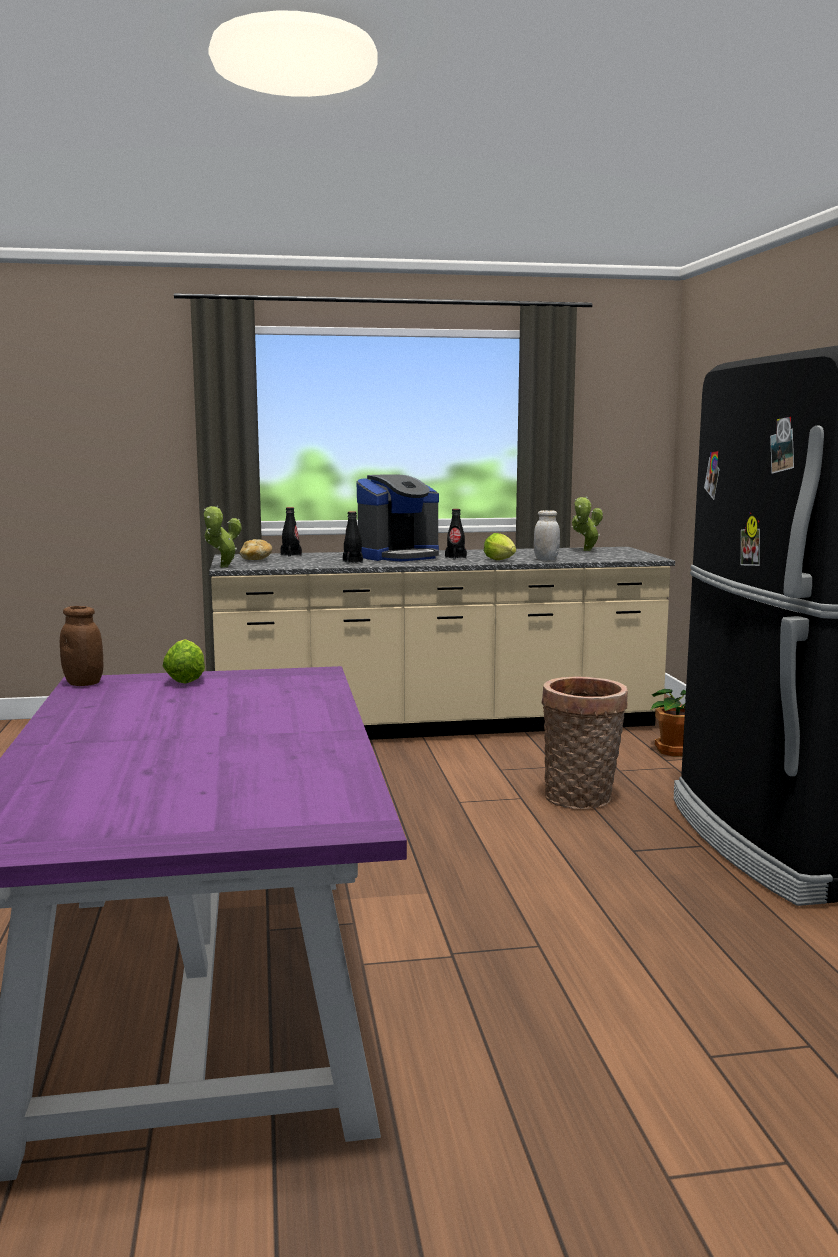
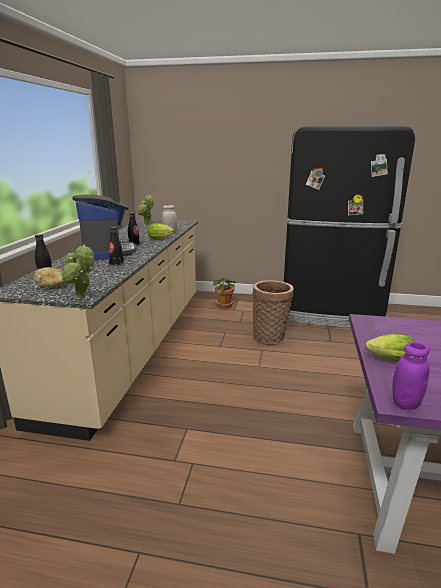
camera: 70 degrees left, 10 degrees up
brown jar [60,606,103,686] -> purple jar [392,342,430,410]

